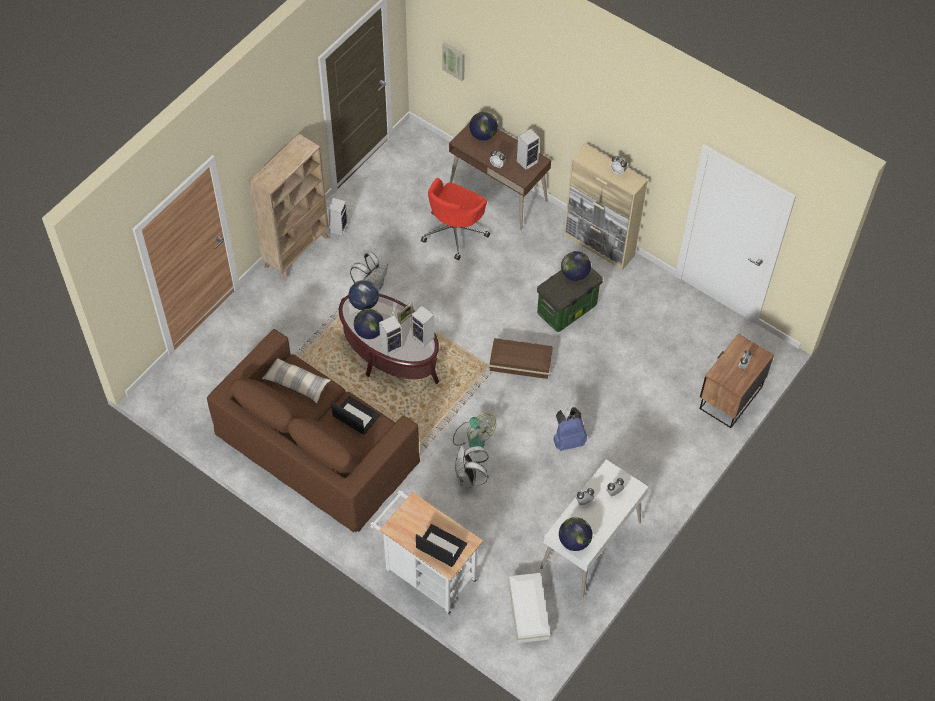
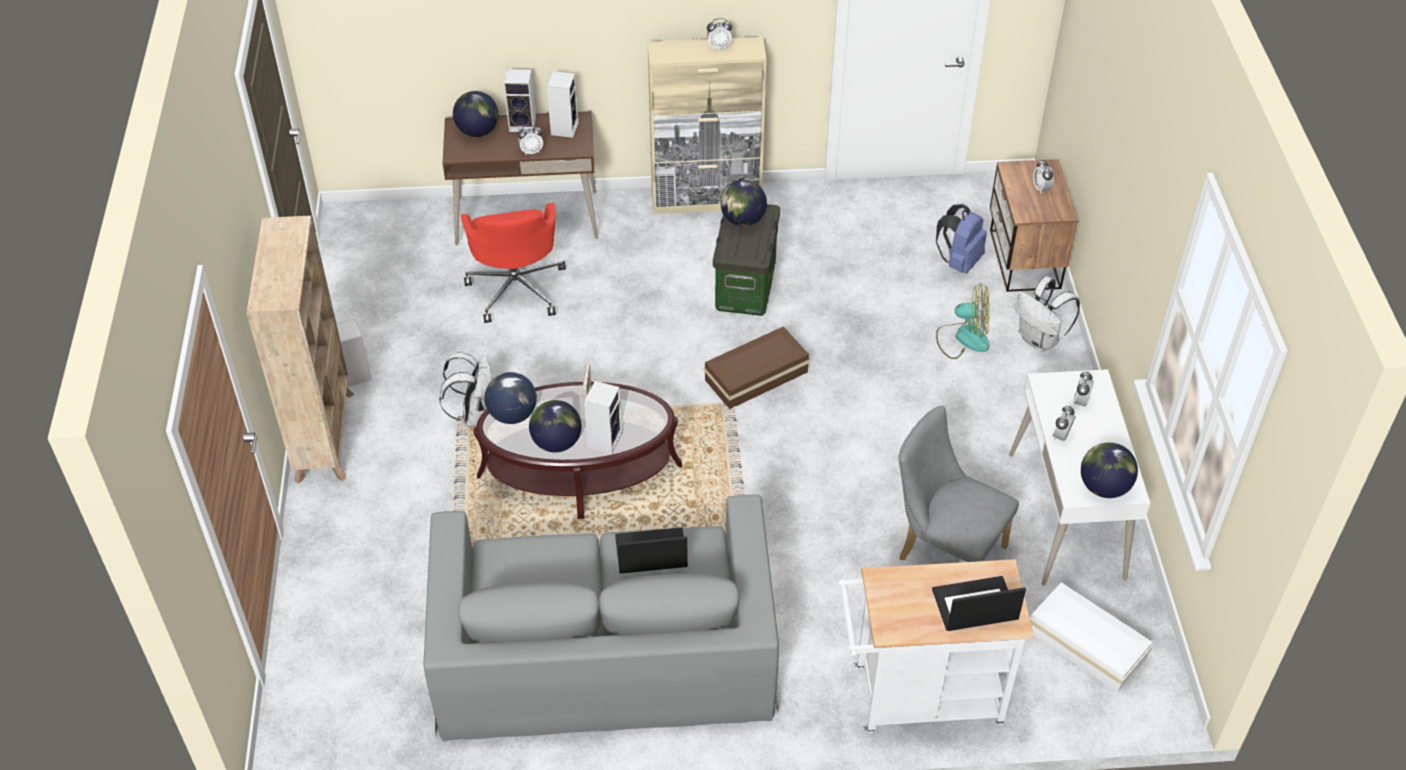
camera: 40 degrees left, 10 degrees down
brown sofa [207,329,420,533] -> grey sofa [423,495,779,741]
pillow [262,358,331,403] -> none
speaker [411,306,434,347] -> speaker moved to [504,69,536,132]
picture [442,42,465,81] -> none
fan [453,414,496,453] -> fan moved to [936,284,990,359]
white backpack [455,445,489,487] -> white backpack moved to [1015,276,1080,352]
blue backpack [553,407,587,451] -> blue backpack moved to [936,204,987,273]
none -> grey chair [899,406,1019,562]

